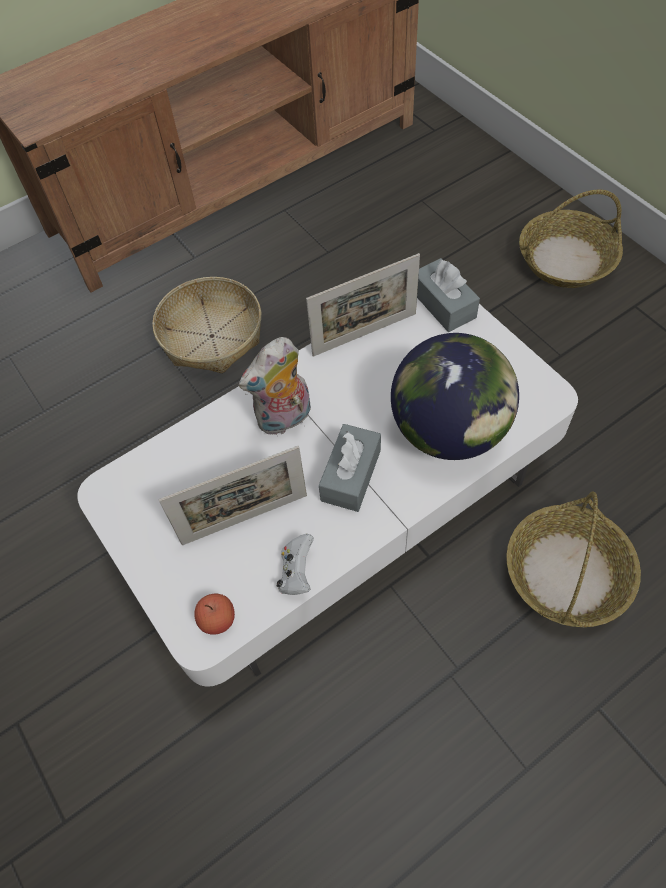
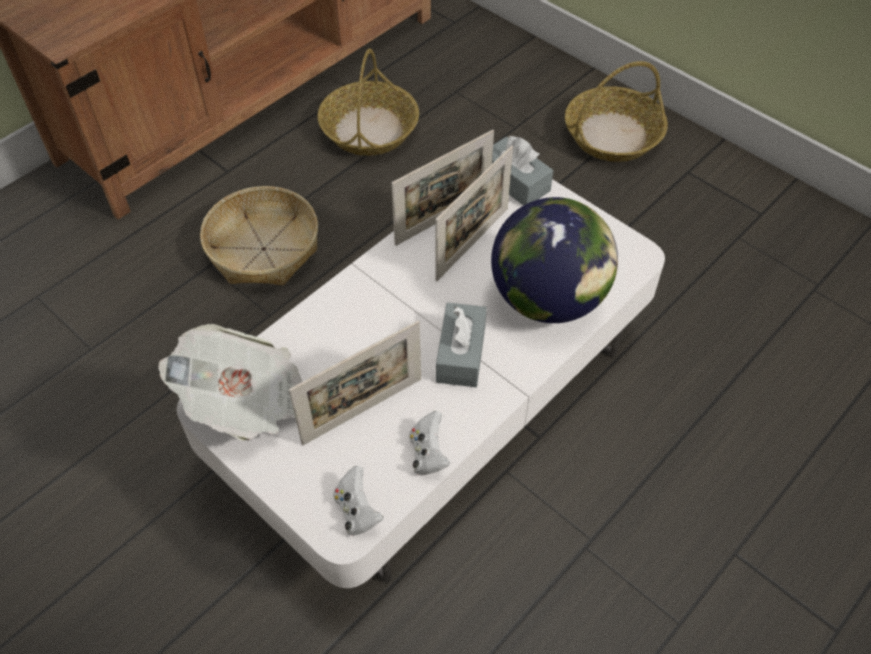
camera: 15 degrees left, 5 degrees down
apple [194,594,235,635] -> white game controller [333,466,384,536]
plush toy [239,337,311,435] -> none
basket [507,491,641,627] -> basket moved to [318,48,419,156]
none -> newspaper [158,324,302,441]
none -> picture frame [435,145,513,281]

